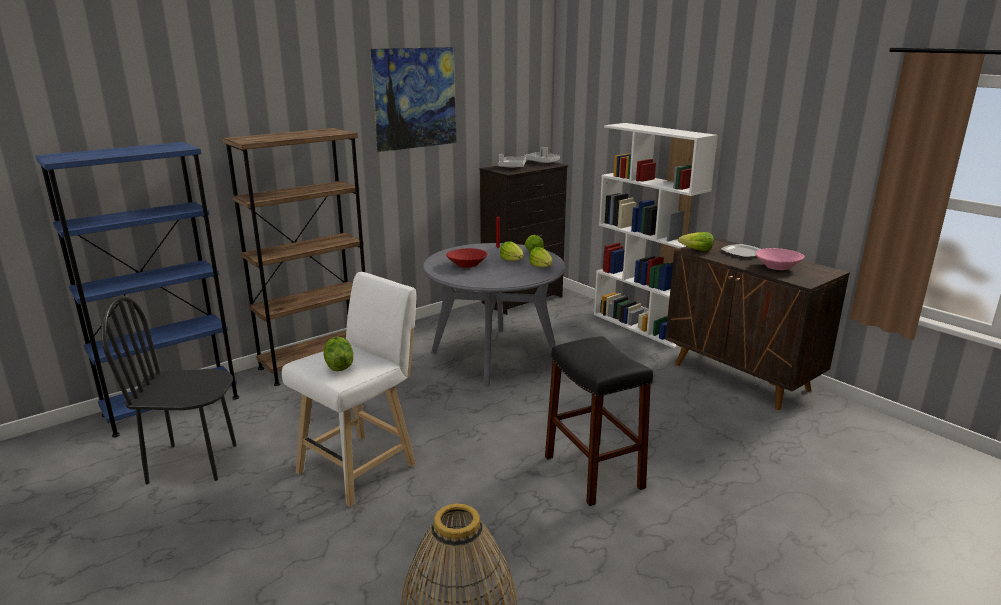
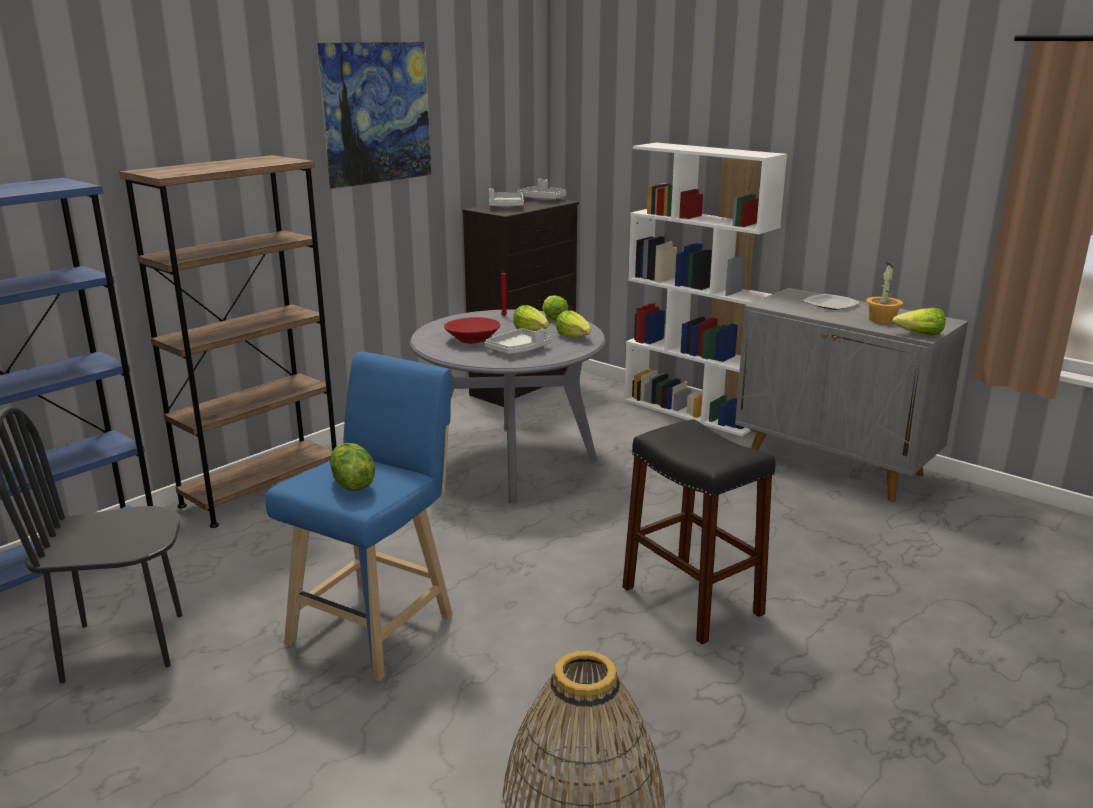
camera: 10 degrees left, 0 degrees up
white stool [282,272,417,507] -> blue stool [266,352,453,681]
brown cabinet [665,238,850,410] -> grey cabinet [735,288,968,502]
lettuce [678,232,714,251] -> lettuce moved to [892,308,946,336]
pink bowl [756,248,805,270] -> potted plant [866,262,903,324]
none -> grey tray [485,328,551,354]

